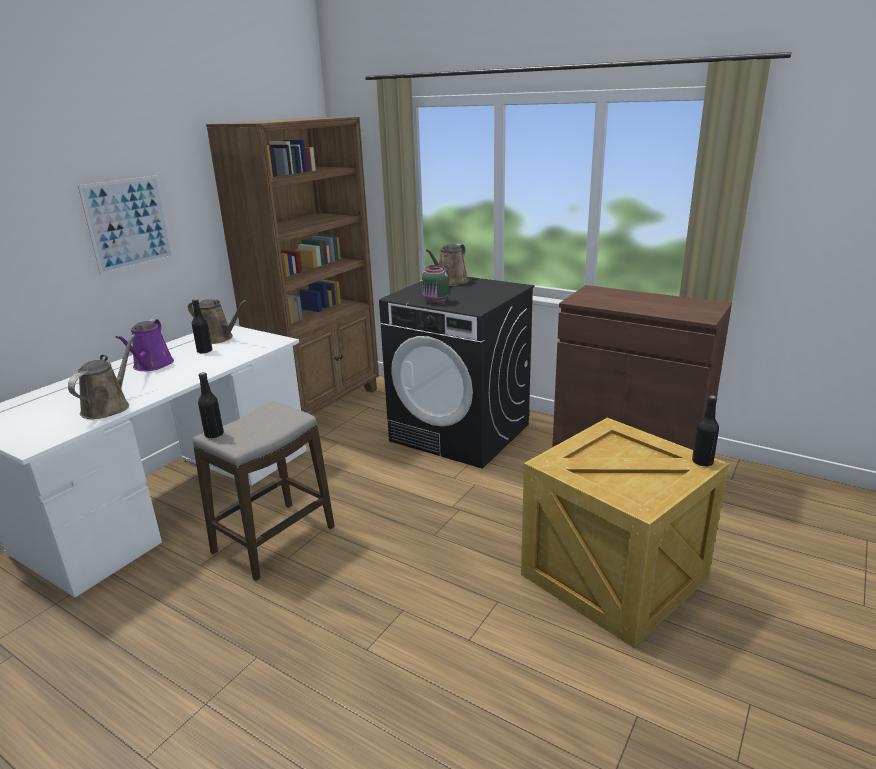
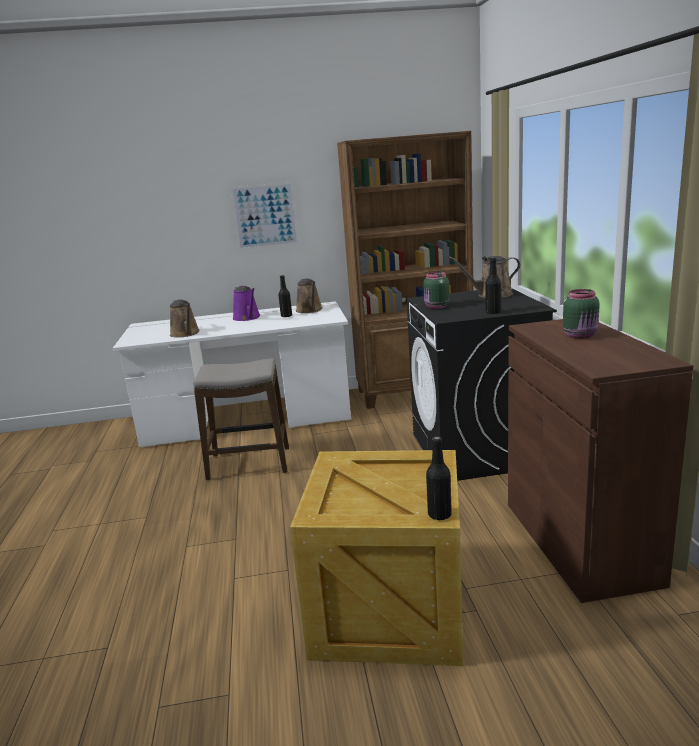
camera: 50 degrees right, 5 degrees down
brown watering can [68,334,135,419] -> brown watering can turned 90 degrees clockwise [170,300,200,338]
purple watering can [116,319,174,371] -> purple watering can turned 75 degrees counterclockwise [233,286,260,321]
black bottle [198,372,224,438] -> black bottle moved to [485,257,501,314]
none -> green jar [563,289,600,339]

